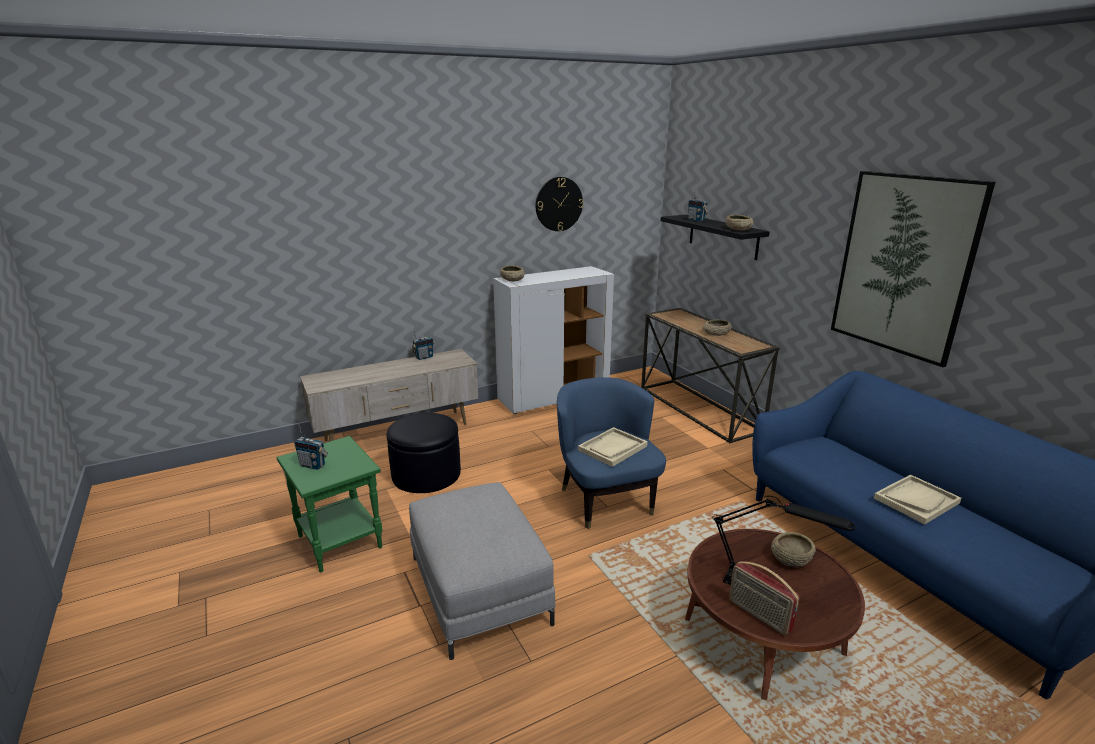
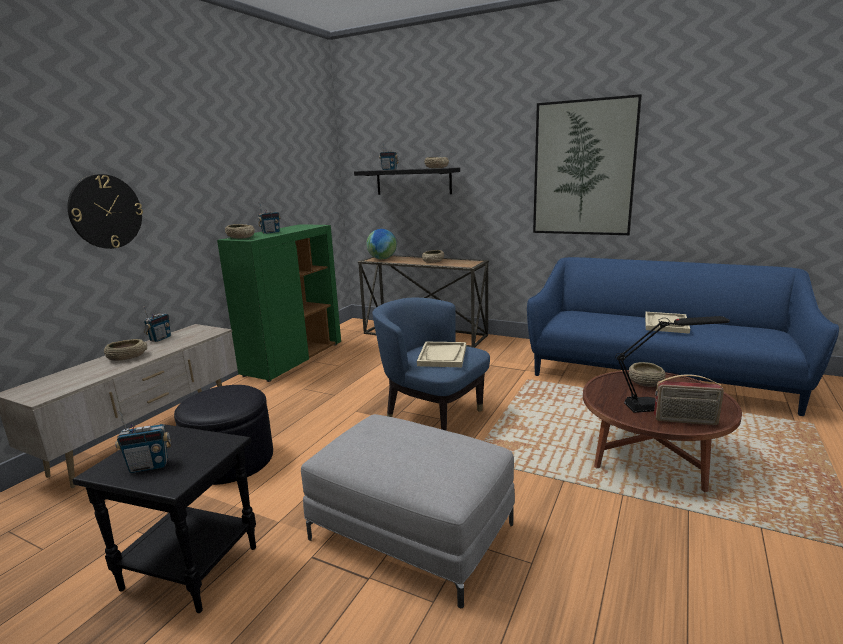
camera: 35 degrees left, 5 degrees down
green side table [277,436,383,572] -> black side table [72,424,256,613]
white cabinet [493,266,614,414] -> green cabinet [217,224,341,382]
wall clock [536,177,583,231] -> wall clock moved to [68,174,143,249]
none -> beige bowl [104,339,147,361]
none -> radio [258,203,281,234]
none -> globe [366,229,397,259]

